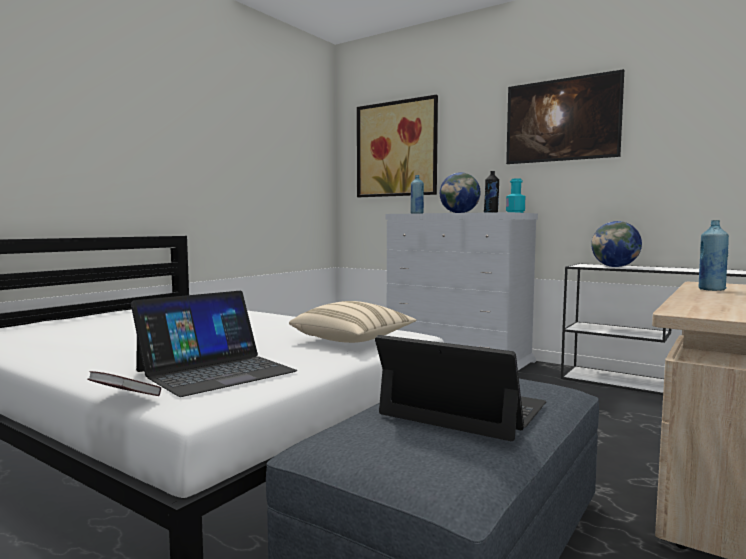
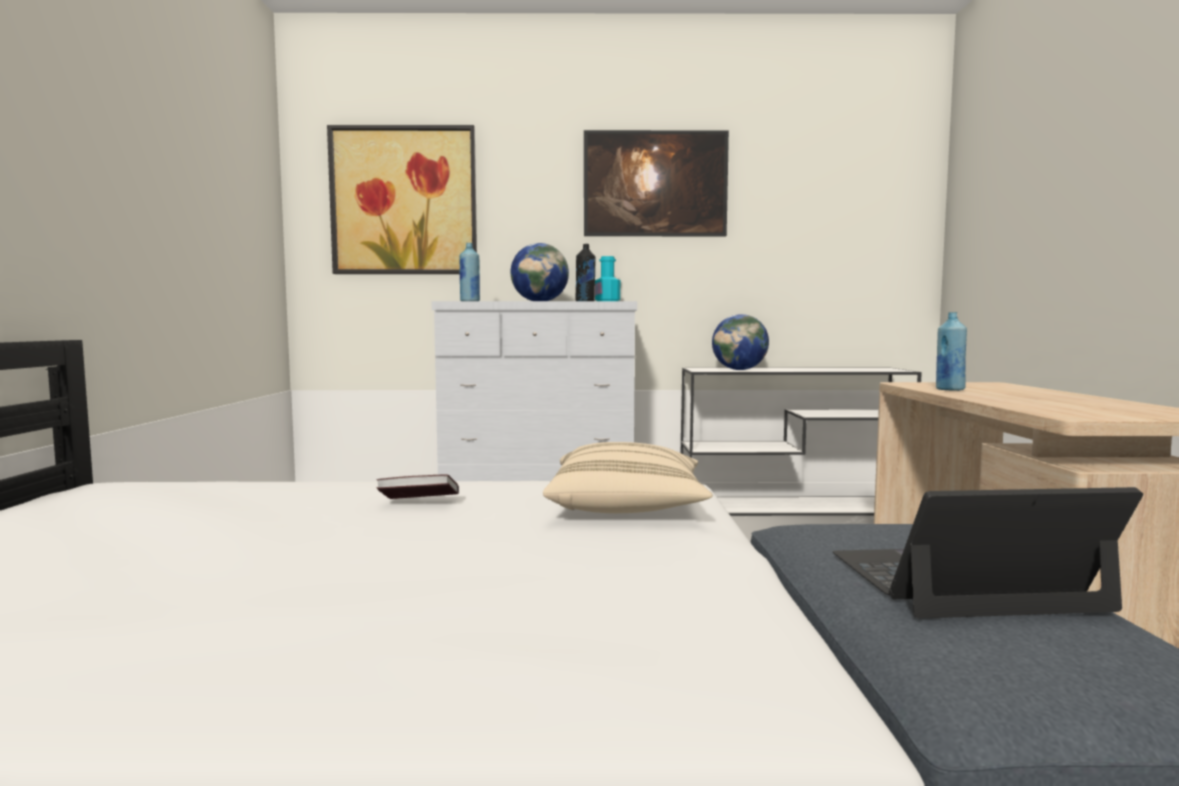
camera: 35 degrees left, 0 degrees up
book [87,371,161,396] -> book moved to [376,474,459,499]
laptop [131,291,297,397] -> none

